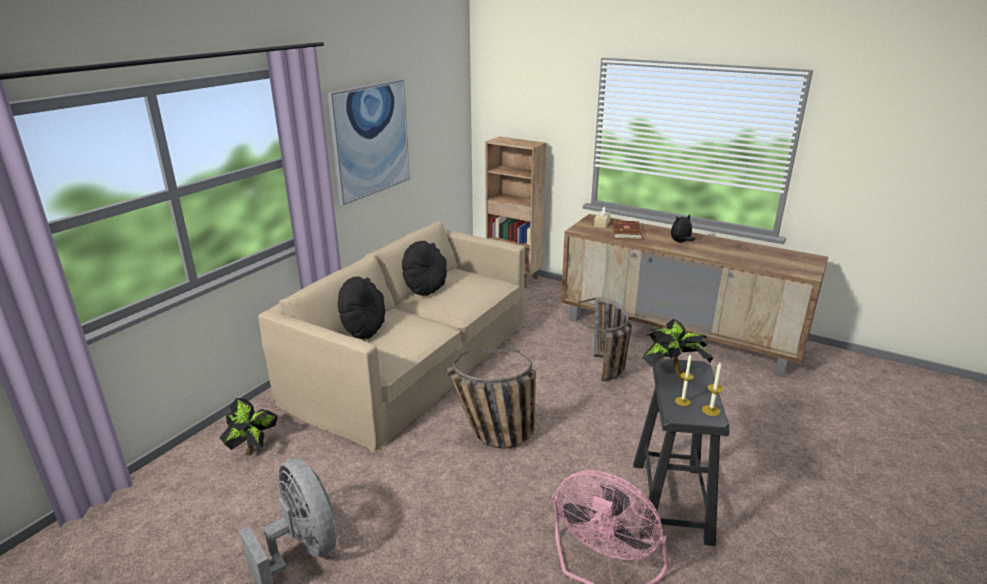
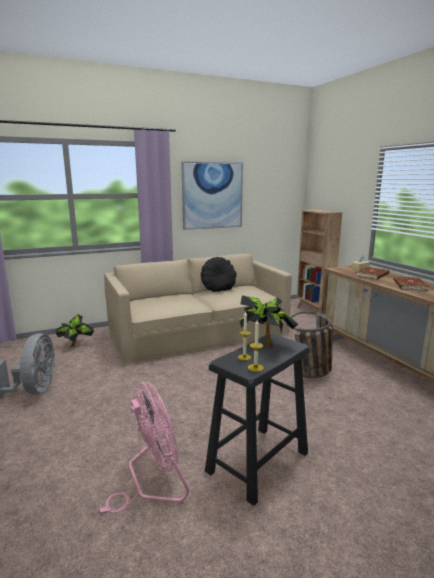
camera: 35 degrees right, 10 degrees down
black pillow [338,277,385,339] -> none
basket [447,349,536,449] -> none
plush toy [671,215,695,242] -> brown book [394,276,429,291]

